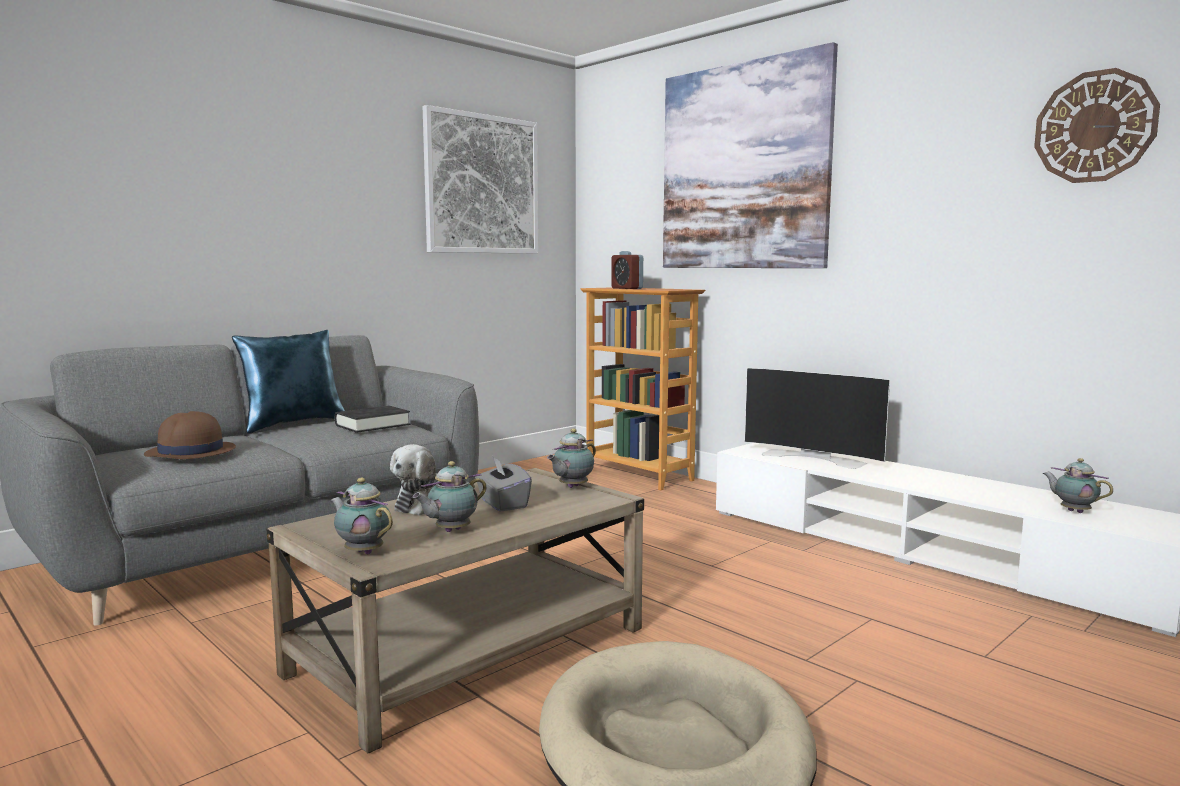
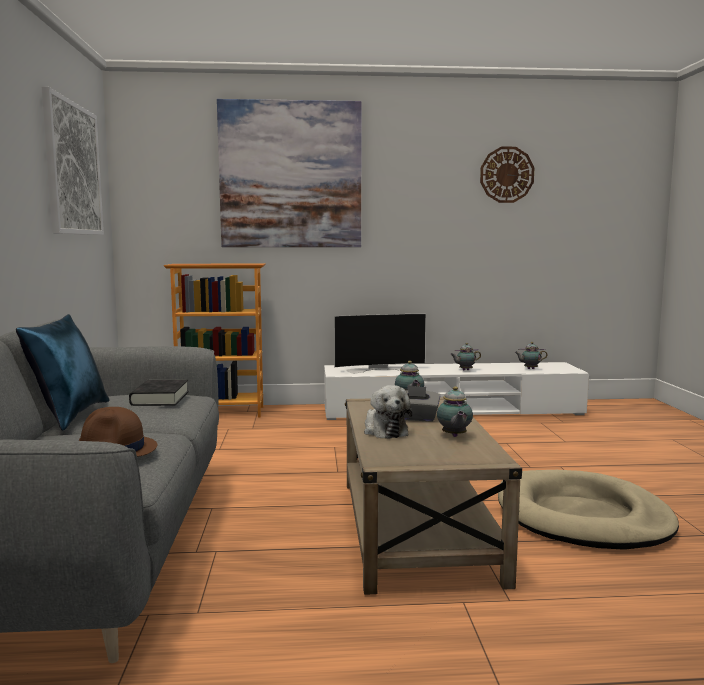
camera: 50 degrees left, 0 degrees up
teapot [330,478,393,554] -> teapot moved to [450,343,481,370]
alarm clock [611,251,643,289] -> none

